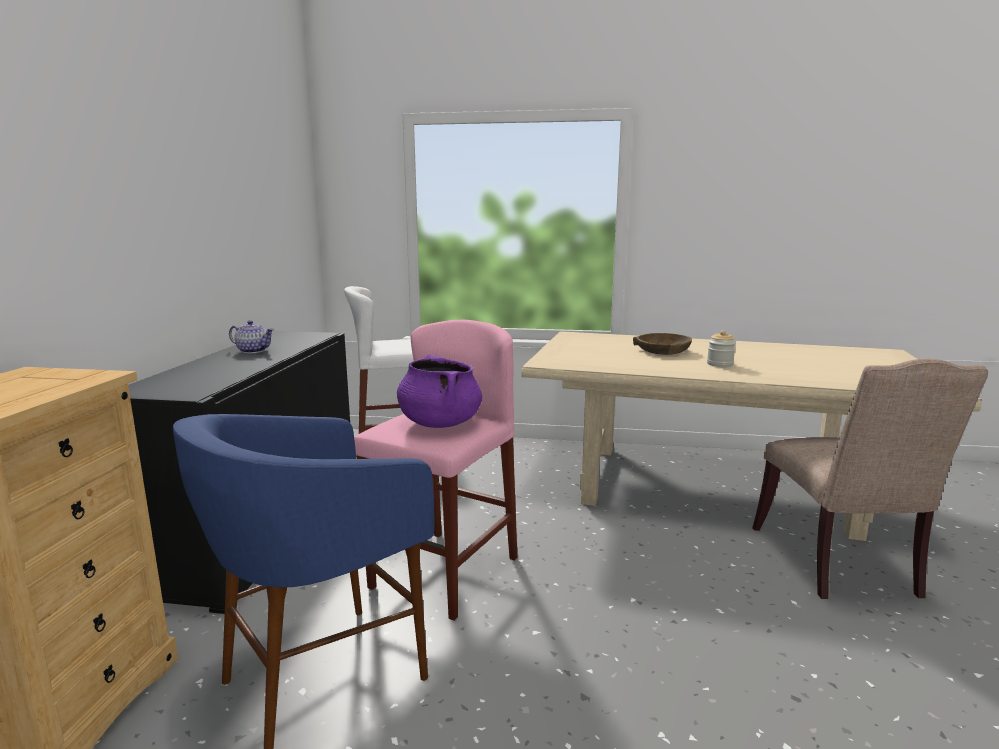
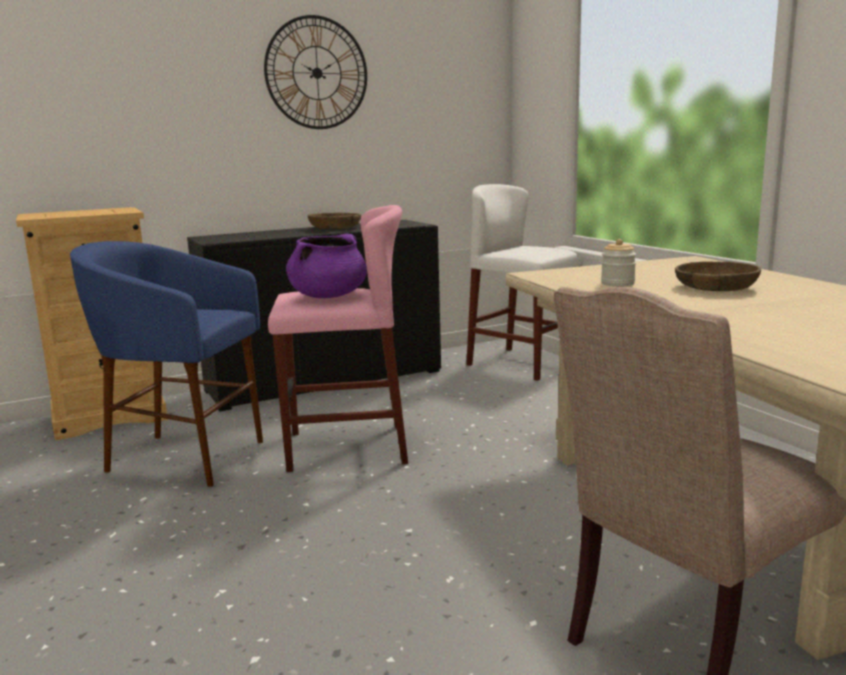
camera: 55 degrees right, 0 degrees up
teapot [229,320,274,353] -> brown bowl [307,213,361,229]
jar [707,331,736,367] -> jar moved to [601,239,636,286]
none -> wall clock [264,15,367,129]

